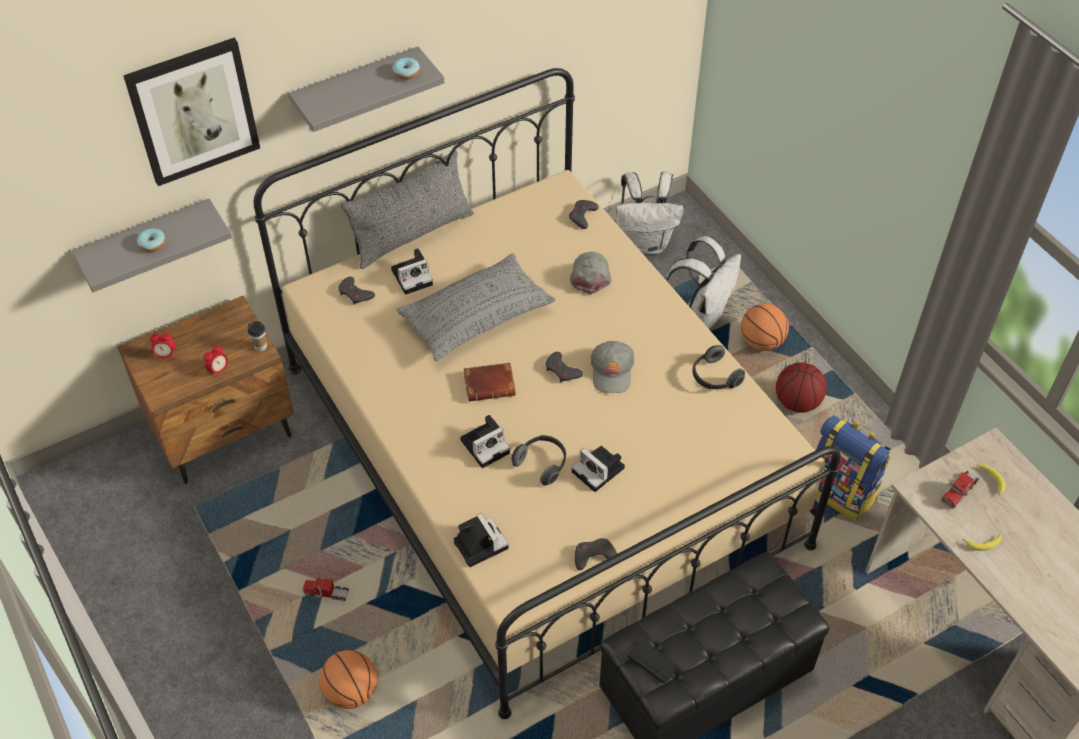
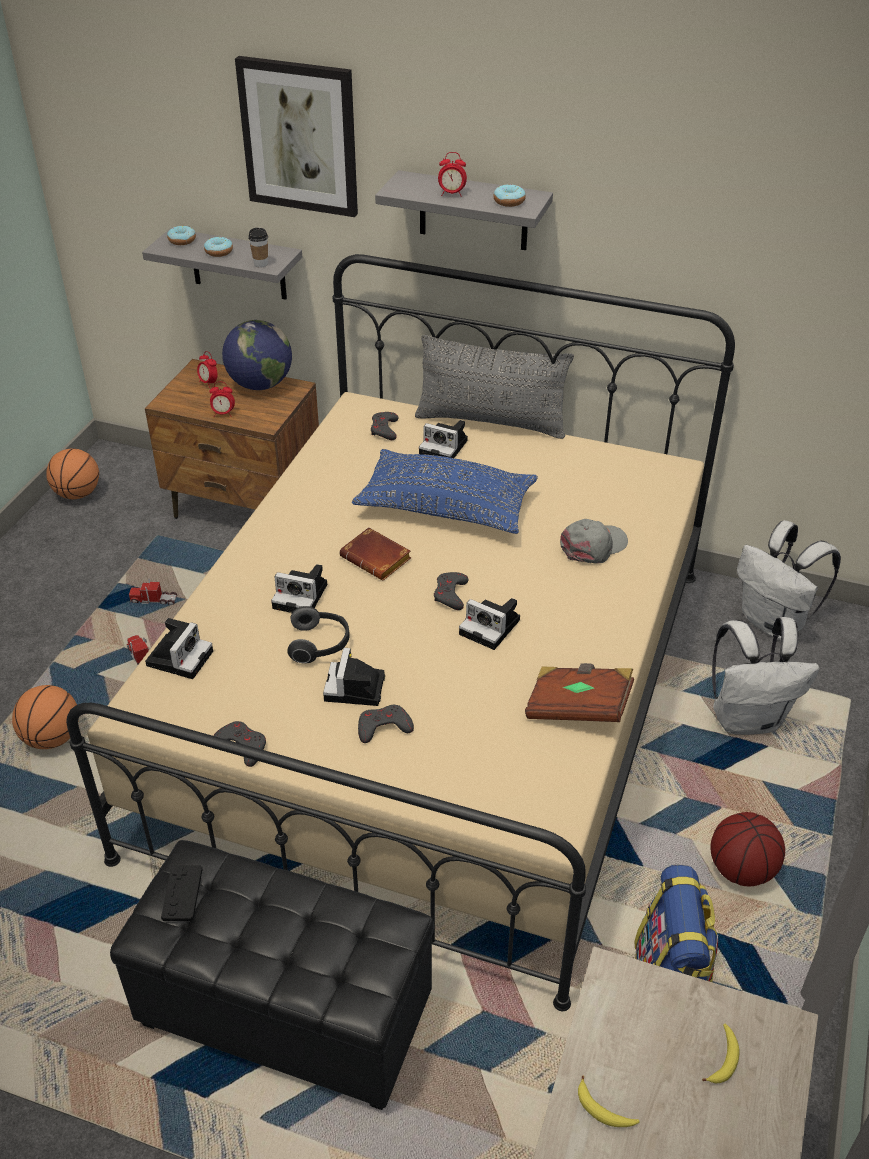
camera: 50 degrees right, 10 degrees down
cup [248,321,267,351] -> cup moved to [248,228,268,268]
grey pillow [397,253,555,361] -> blue pillow [352,449,538,534]
grey game controller [569,200,599,229] -> grey game controller moved to [358,705,414,743]
grey cap [591,341,634,393] -> camera [459,598,520,650]
headphones [692,345,745,389] -> brown book [525,663,634,722]
basketball [741,304,789,351] -> basketball moved to [46,448,99,499]
toy truck [941,471,979,509] -> toy truck moved to [129,578,177,605]
none -> donut [167,225,196,245]
none -> globe [222,320,292,390]
none -> alarm clock [438,152,467,197]

